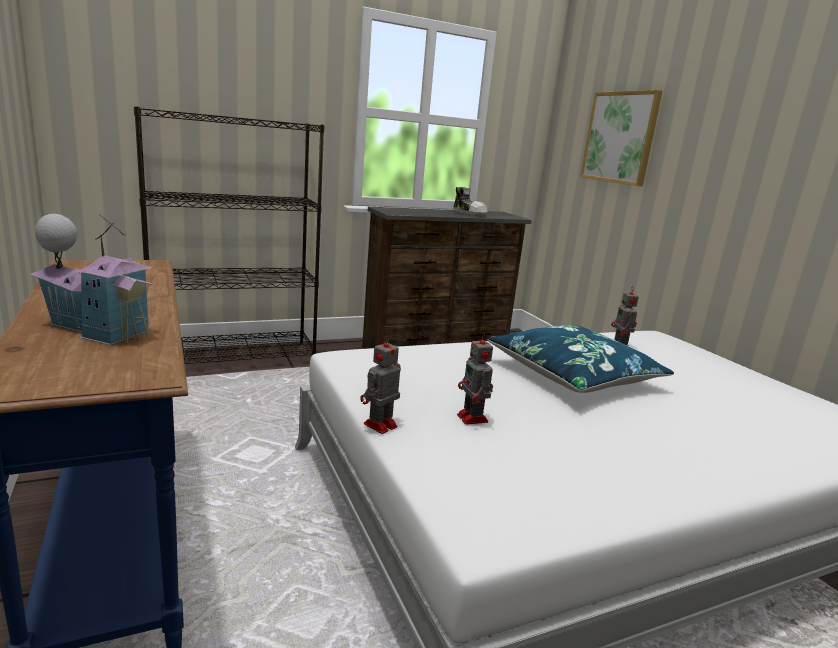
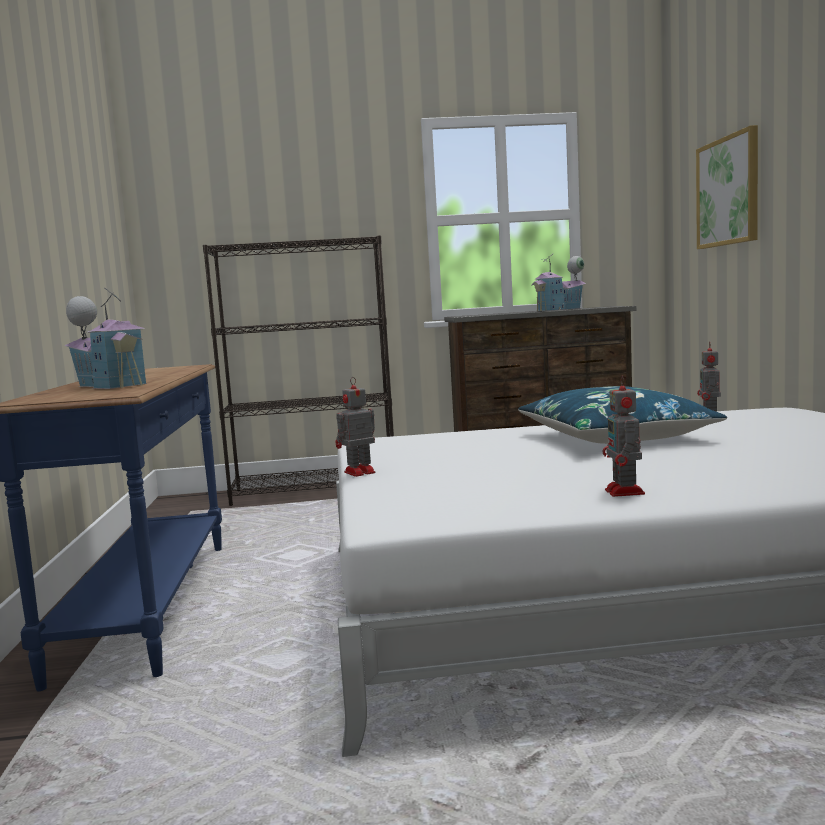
camera: 20 degrees right, 10 degrees down
shoe [453,187,487,217] -> toy house [531,254,586,311]
toy robot [457,332,493,425] -> toy robot moved to [603,375,645,497]

